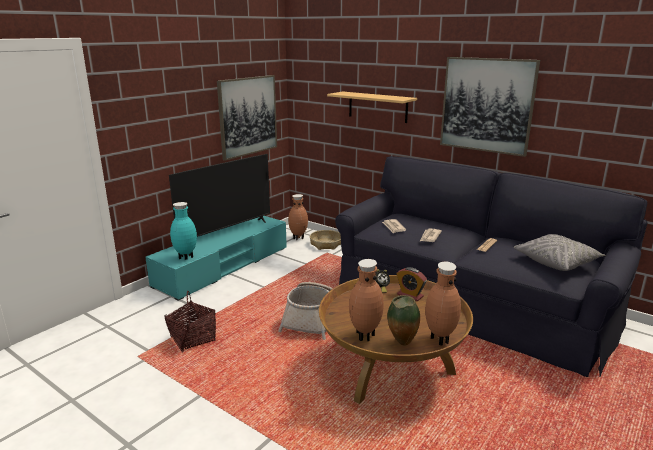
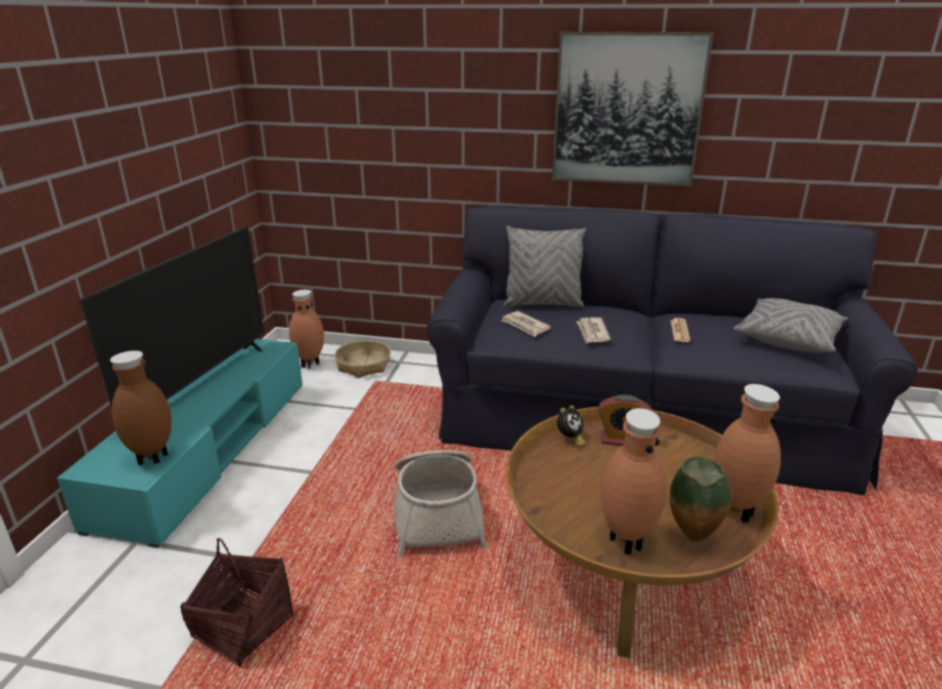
camera: 25 degrees left, 5 degrees up
turquoise vase [170,202,197,260] -> brown vase [110,351,172,466]
picture [217,75,277,161] -> none
shelf [327,92,417,123] -> none
none -> grey pillow [503,226,586,307]

